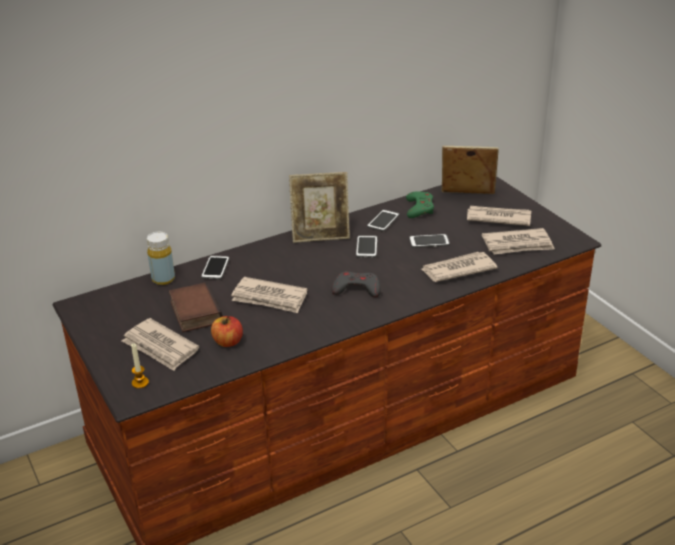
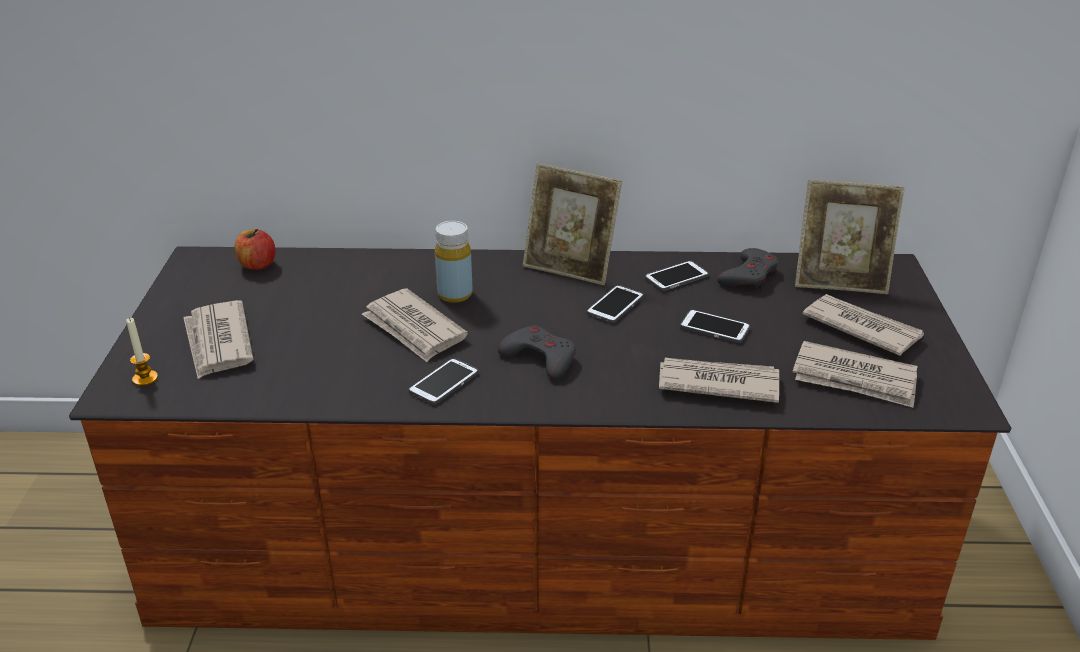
camera: 30 degrees right, 0 degrees up
yellow bottle [147,232,175,285] -> yellow bottle moved to [435,221,473,303]
book [169,282,223,332] -> none
phone [201,255,229,280] -> phone moved to [408,358,479,405]
apple [211,316,243,347] -> apple moved to [235,229,276,270]
green game controller [406,191,434,218] -> grey game controller [717,248,779,289]
picture frame [442,146,499,194] -> picture frame turned 150 degrees clockwise [795,179,905,294]

